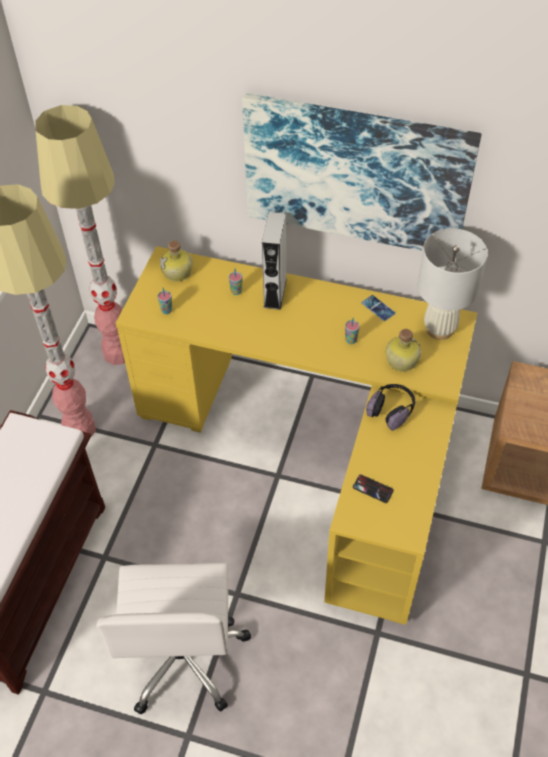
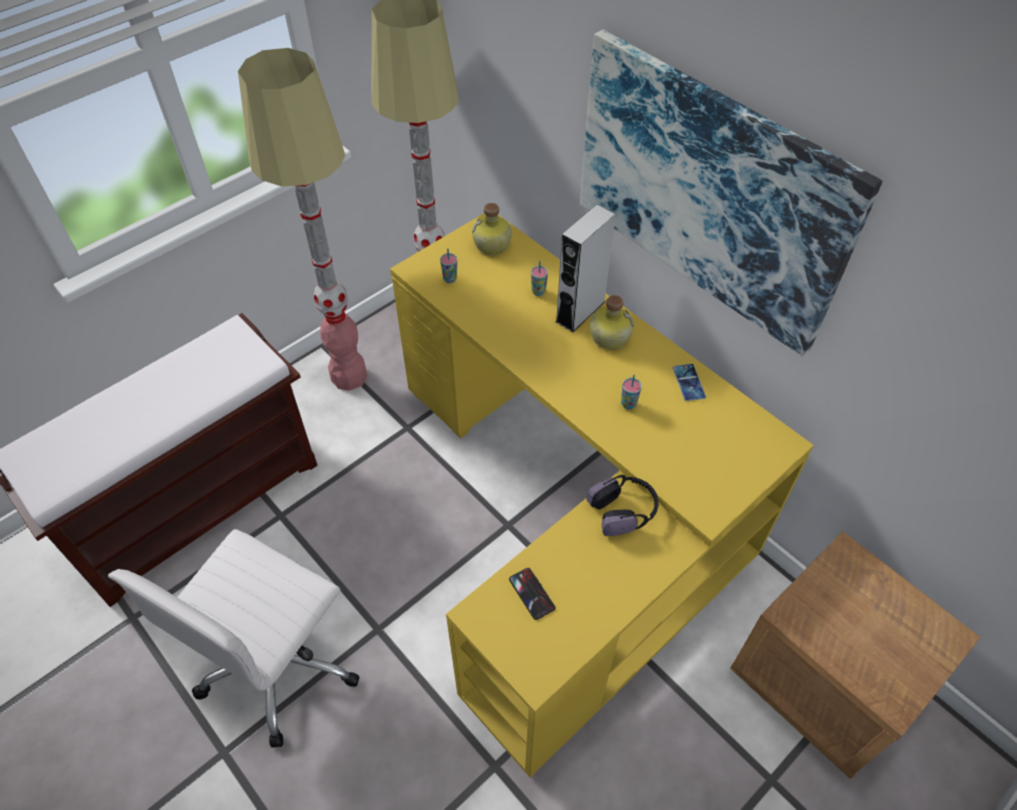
camera: 30 degrees right, 0 degrees up
bottle [386,329,421,372] -> bottle moved to [590,295,634,350]
white table lamp [417,228,488,340] -> none

